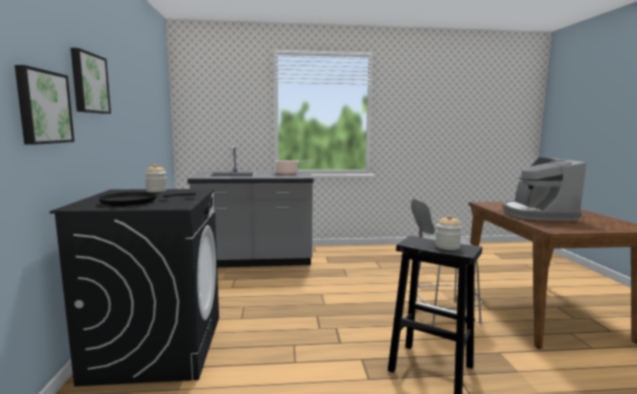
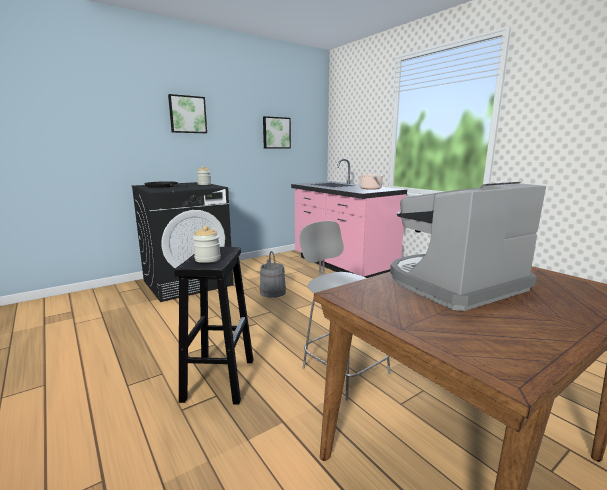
camera: 60 degrees right, 5 degrees up
picture [15,65,74,145] -> picture moved to [263,116,291,148]
grey counter [187,145,314,267] -> pink counter [291,159,407,278]
none -> grey bucket [260,251,286,298]

